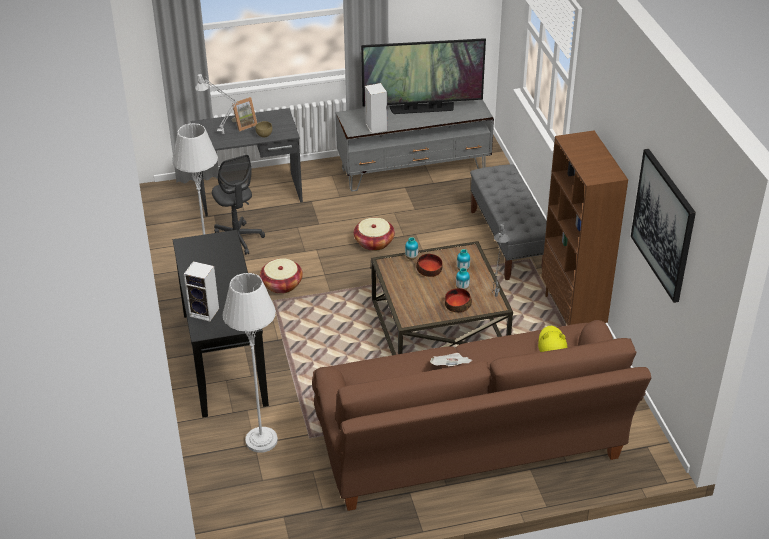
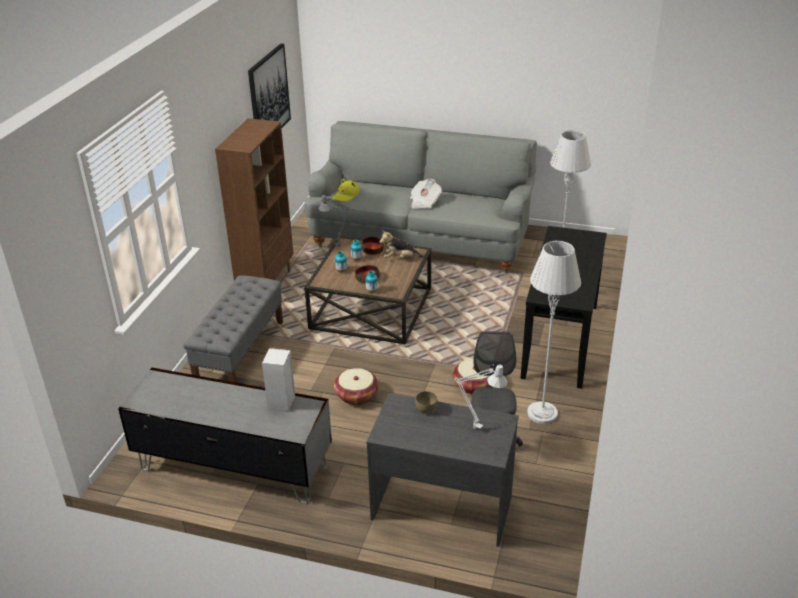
camera: 150 degrees left, 5 degrees down
speaker [184,261,219,322] -> none
picture frame [231,97,257,131] -> none
brown sofa [312,320,652,511] -> grey sofa [304,121,537,273]
television [361,38,486,114] -> none
none -> plush toy [380,230,423,258]

